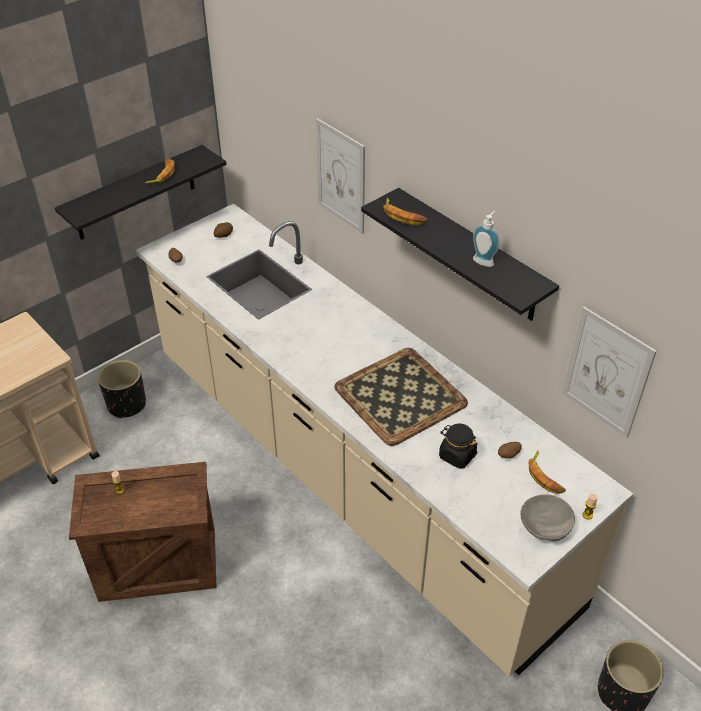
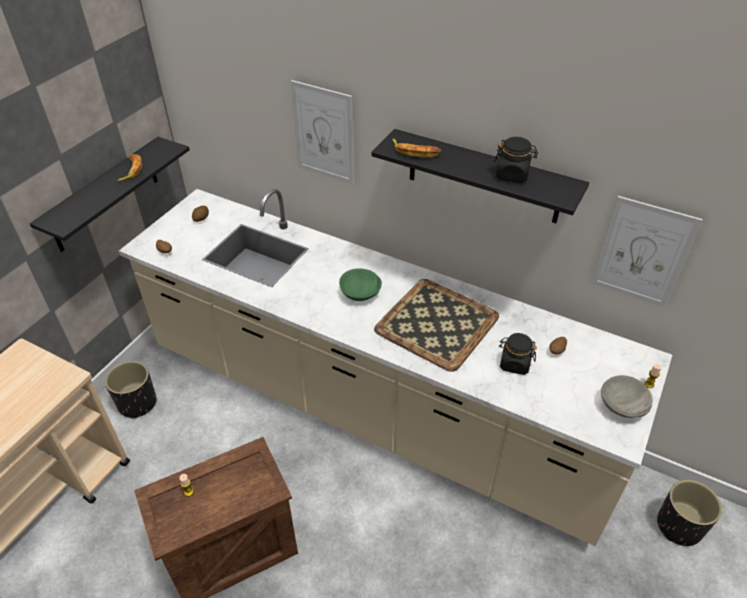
camera: 20 degrees left, 0 degrees up
soap dispenser [473,211,500,267] -> black jar [494,137,538,183]
banana [529,450,566,494] -> none
none -> green bowl [339,268,382,301]

